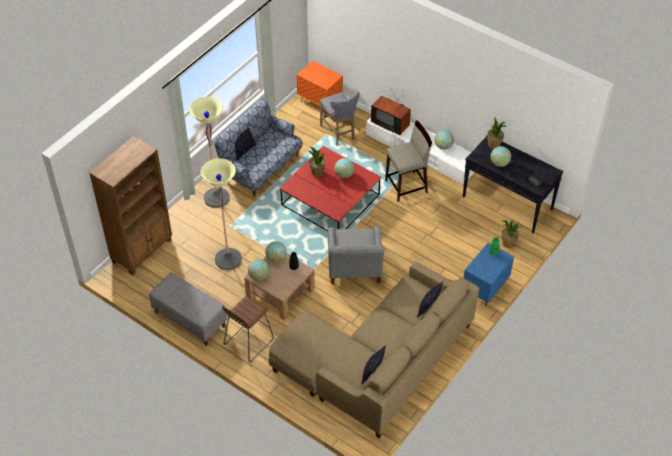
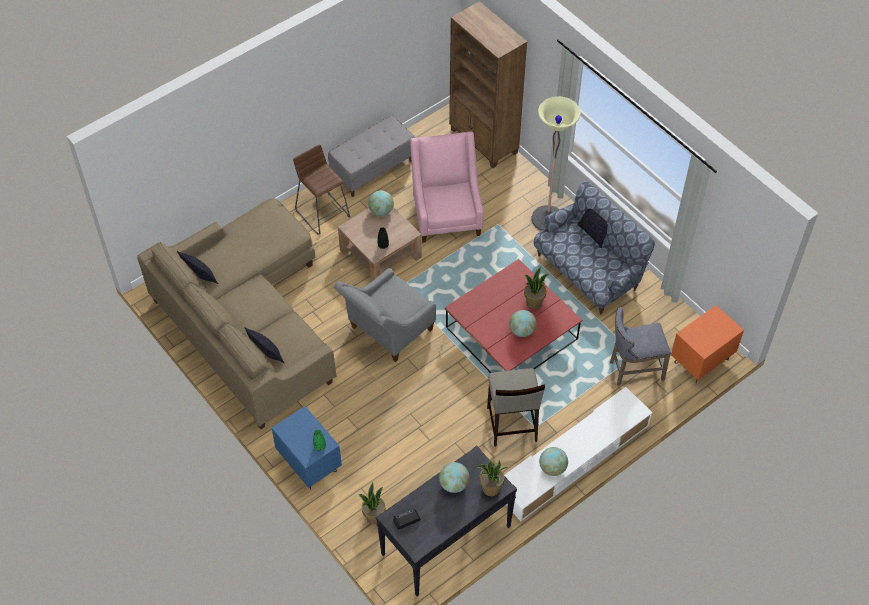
camera: 105 degrees right, 5 degrees up
floor lamp [200,158,242,270] -> pink armchair [410,131,484,243]
globe [265,241,287,263] -> none
grey armchair [328,226,385,284] -> grey armchair turned 60 degrees counterclockwise [334,268,436,362]
television [371,90,411,135] -> none

